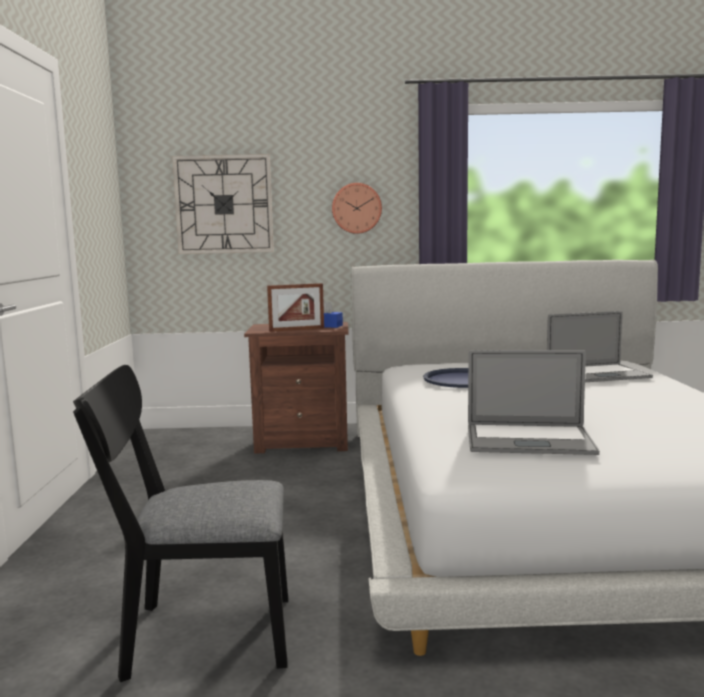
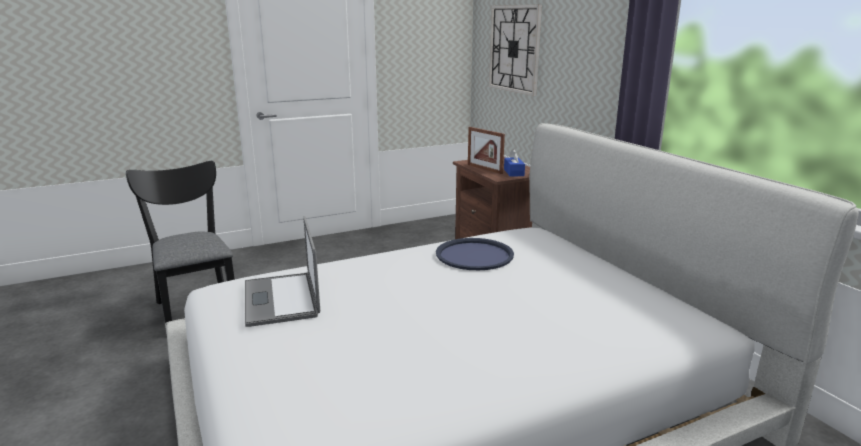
camera: 65 degrees right, 10 degrees up
wall clock [332,183,382,234] -> none
laptop [547,311,653,382] -> none

